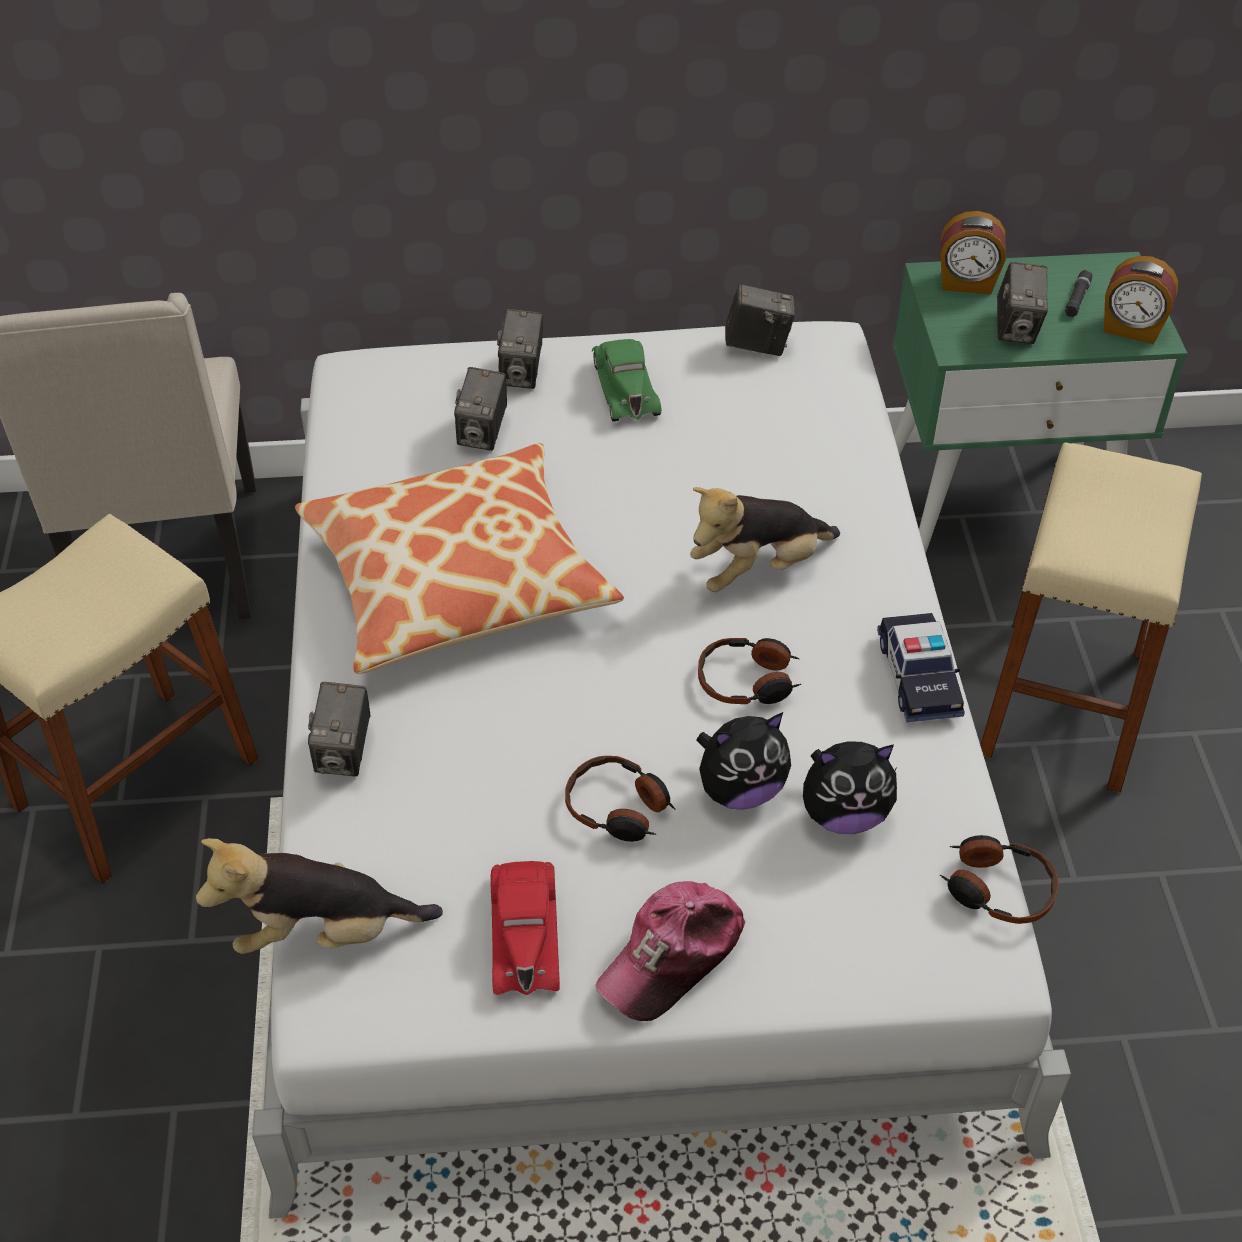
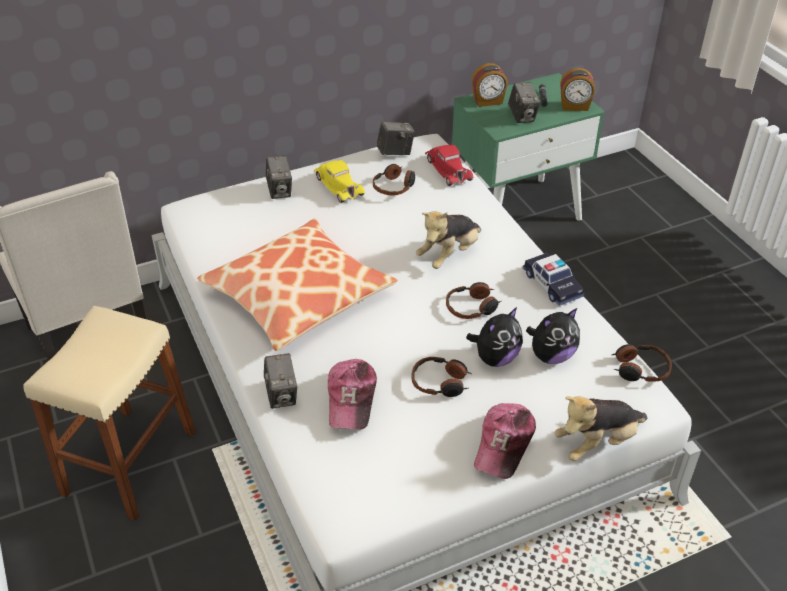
camera: 20 degrees left, 5 degrees down
plush toy [196,838,443,954] -> plush toy moved to [555,396,647,461]
camera [454,367,507,451] -> none
red toy car [490,861,560,995] -> red toy car moved to [425,145,474,186]
green toy car [592,339,662,422] -> yellow toy car [314,160,365,203]
beige stool [980,443,1202,793] -> none
none -> cap [328,359,377,430]
none -> headphones [373,164,415,195]

